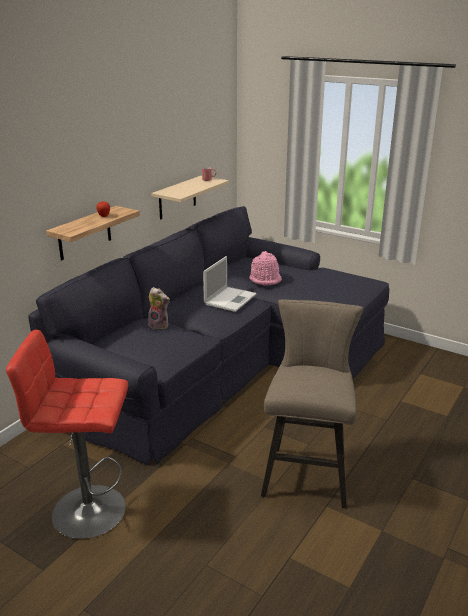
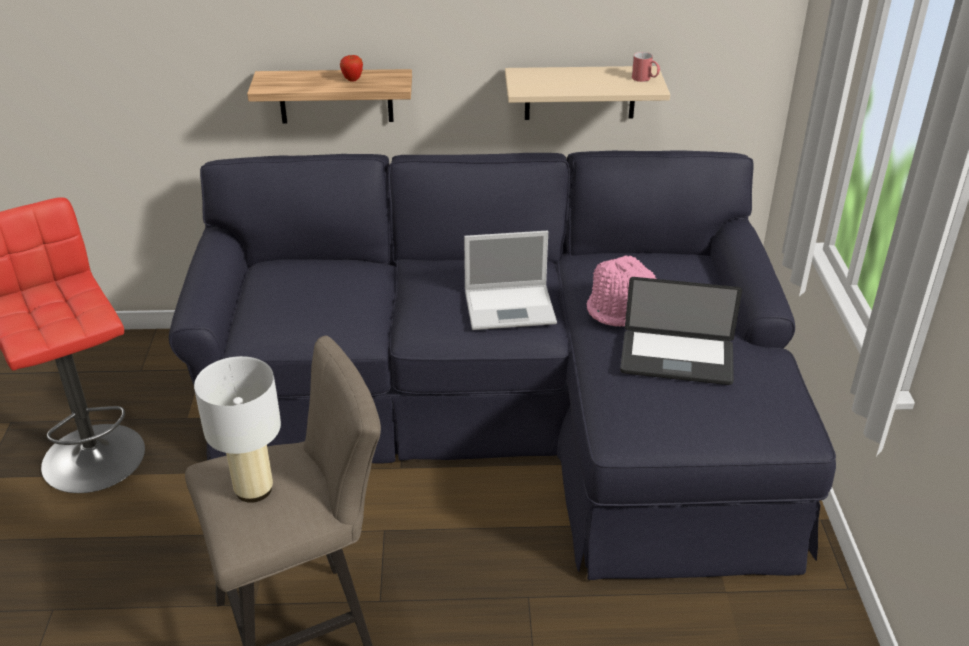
camera: 55 degrees right, 10 degrees up
plush toy [148,287,170,330] -> none
none -> white table lamp [194,356,281,503]
none -> laptop [620,277,742,385]

